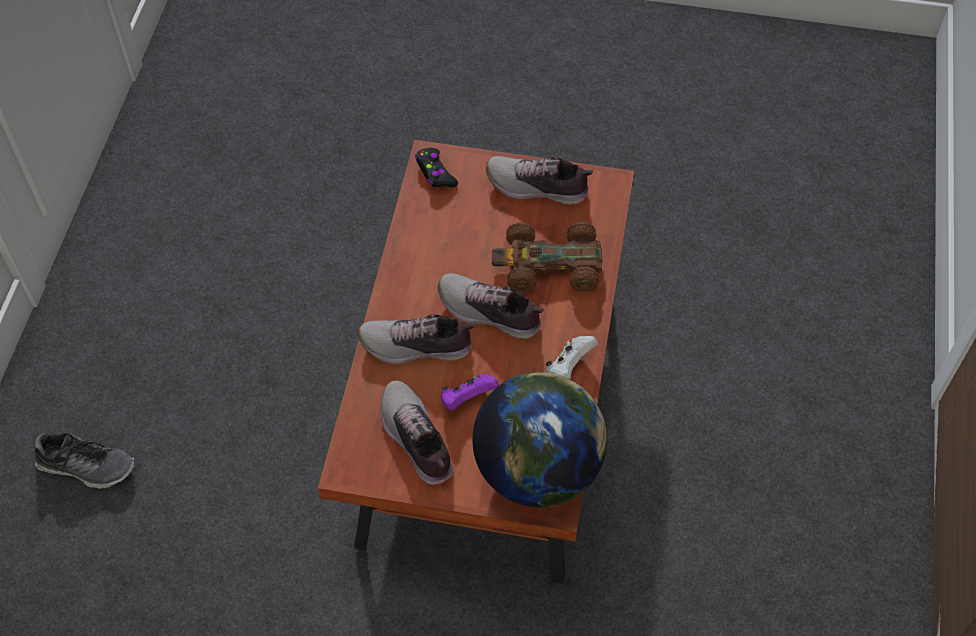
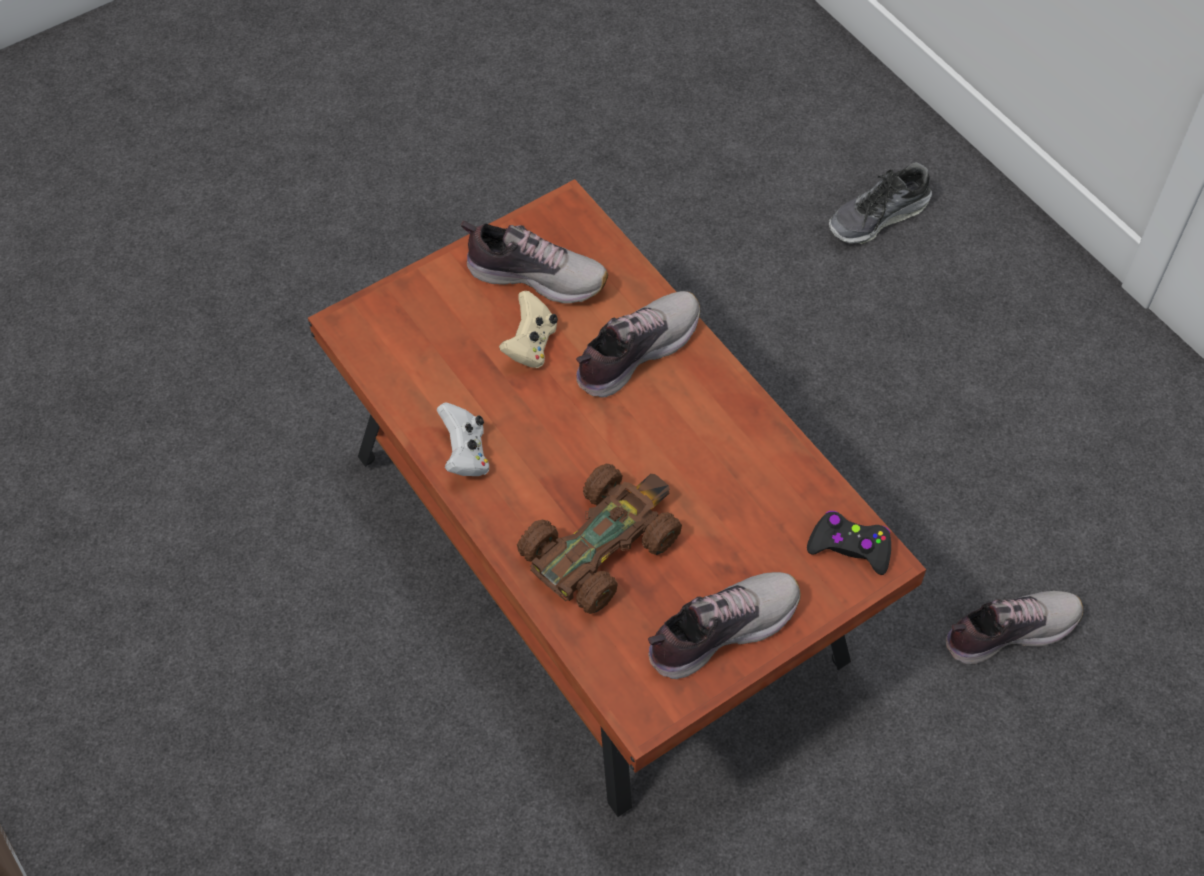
camera: 135 degrees right, 0 degrees up
shoe [438,273,544,339] -> shoe moved to [946,591,1083,664]
purple game controller [441,374,499,411] -> beige game controller [499,291,558,368]
globe [472,372,607,507] -> none

